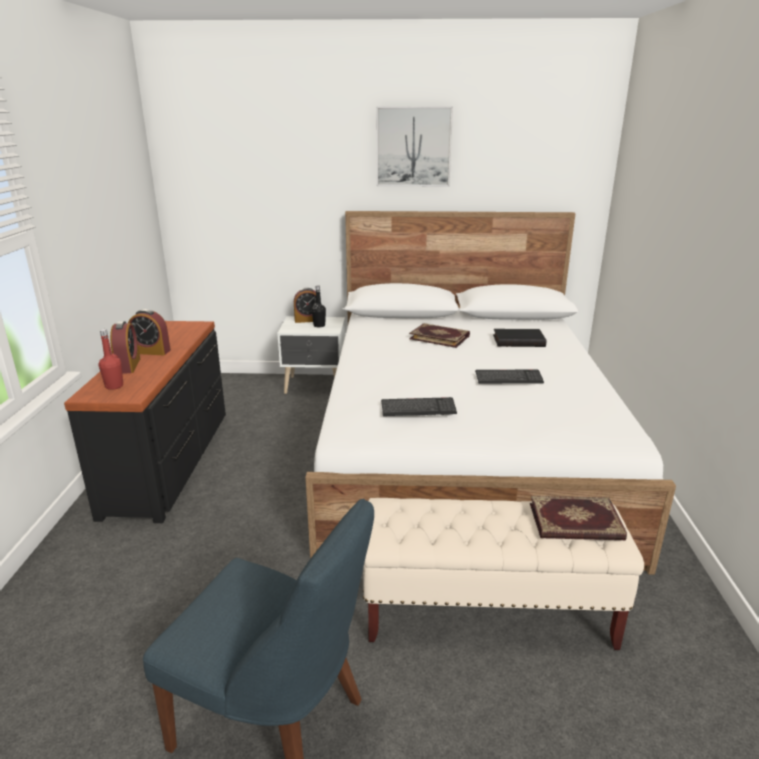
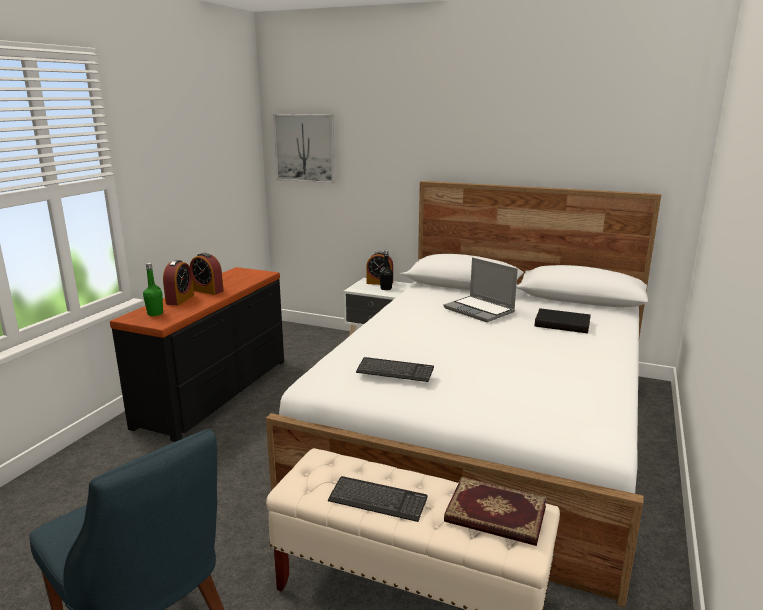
camera: 20 degrees right, 5 degrees down
red bottle [99,329,123,390] -> green bottle [143,263,163,316]
picture [376,106,453,187] -> picture moved to [273,114,335,184]
book [409,323,470,348] -> laptop [443,257,518,323]
keyboard [475,370,544,384] -> keyboard moved to [328,476,428,522]

